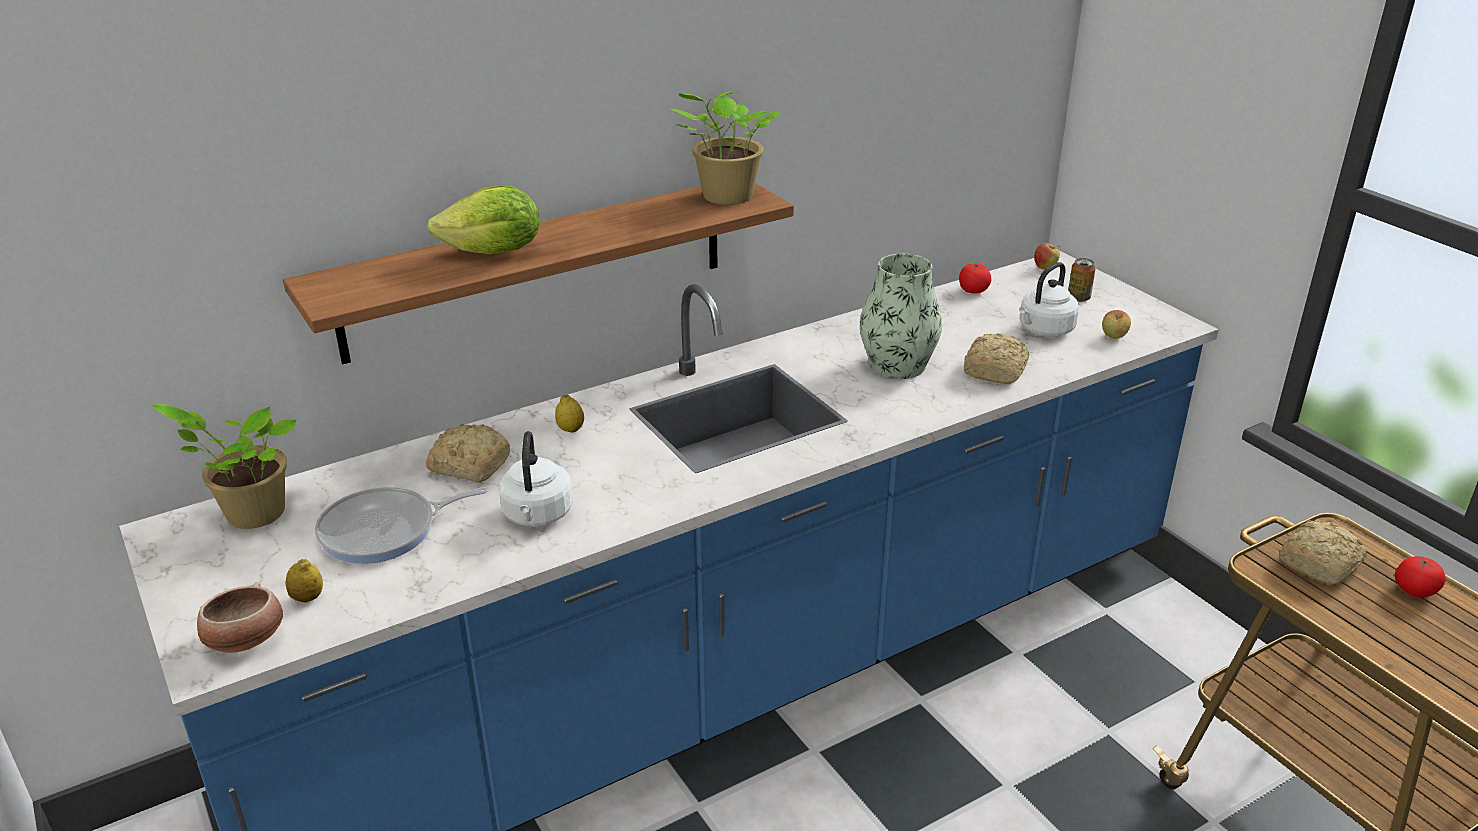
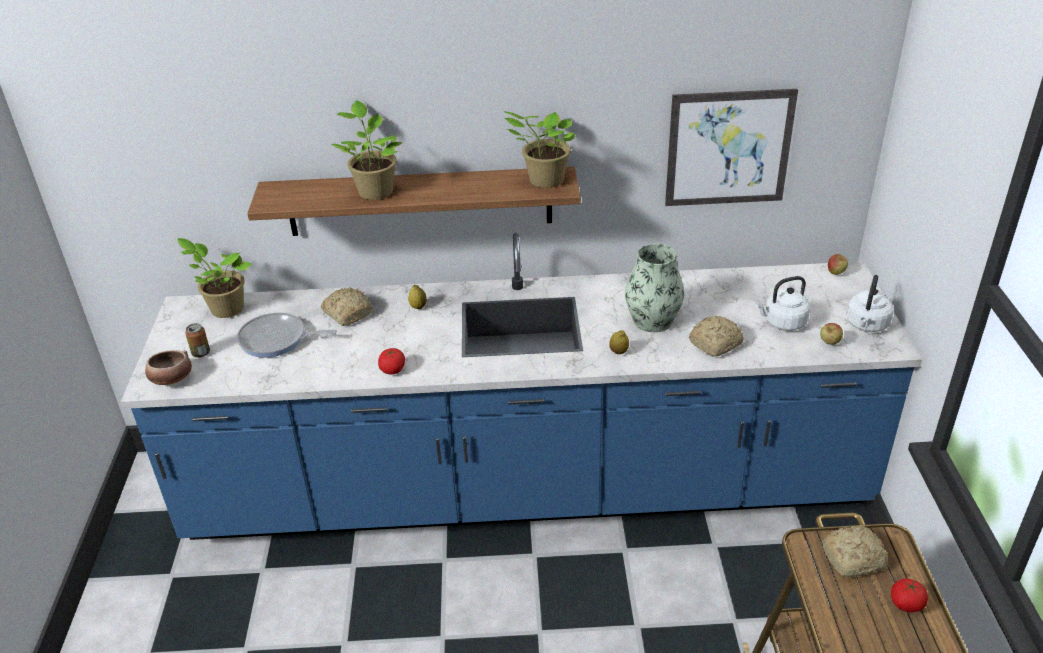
camera: 30 degrees right, 5 degrees up
lemon [286,559,323,603] -> lemon moved to [609,330,629,354]
lettuce [427,185,539,254] -> potted plant [331,100,402,200]
white kettle [499,431,573,527] -> white kettle moved to [846,275,894,332]
tomato [959,263,992,293] -> tomato moved to [378,348,405,375]
can [1068,258,1096,302] -> can moved to [185,323,210,358]
none -> picture [665,89,798,206]

